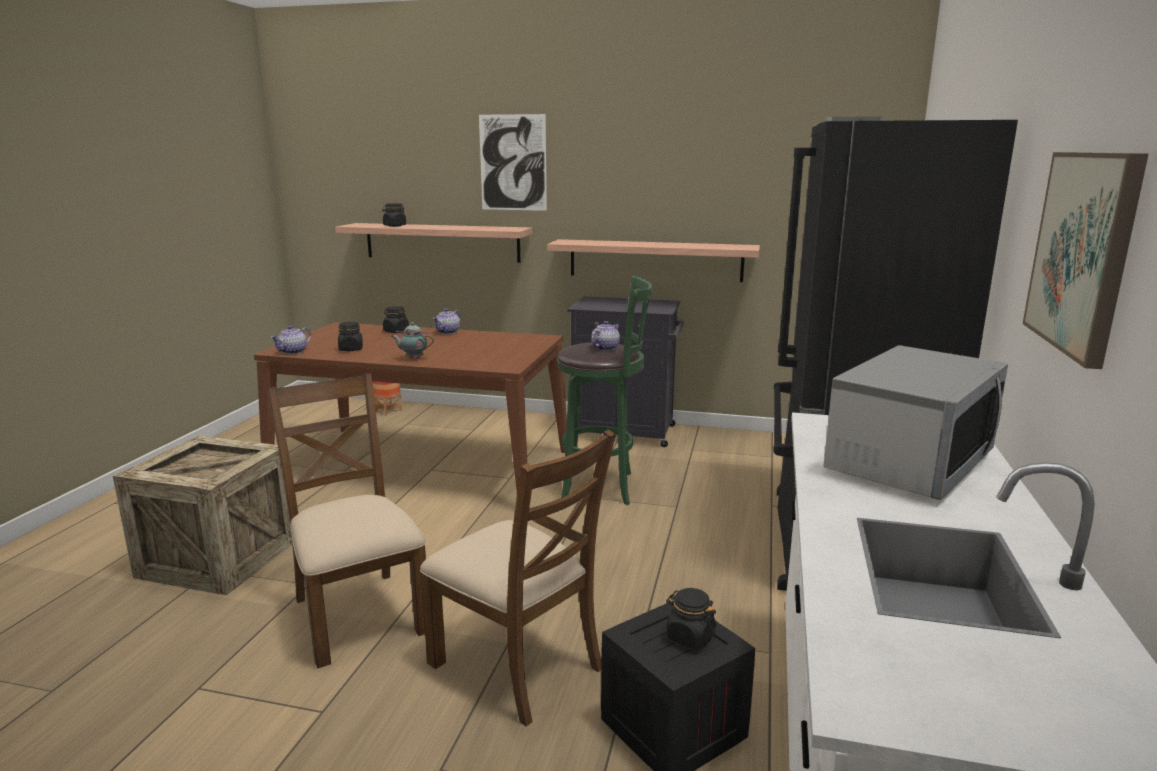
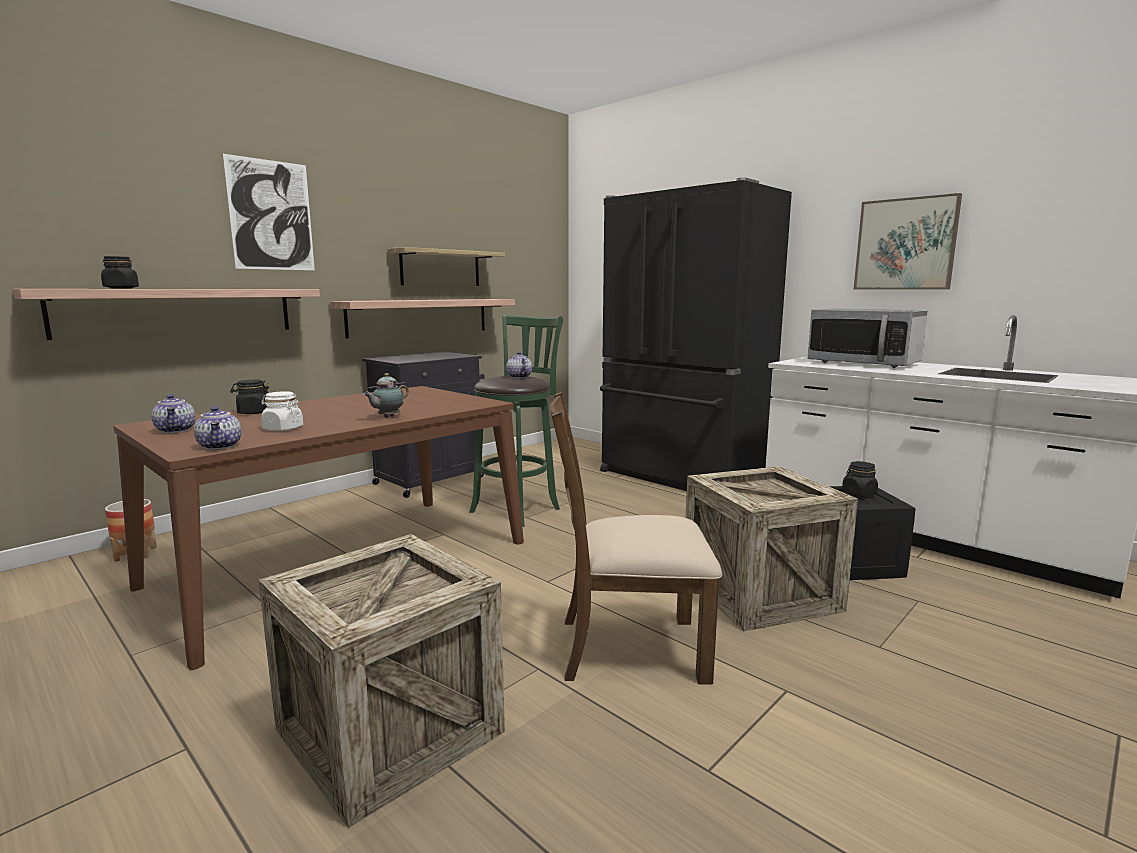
camera: 60 degrees left, 5 degrees down
black jar [338,322,363,351] -> white jar [261,391,303,431]
brown chair [420,429,616,727] -> crate [686,466,858,631]
teapot [433,308,461,334] -> teapot moved to [151,394,195,433]
microwave [823,345,1008,500] -> microwave turned 150 degrees clockwise [807,308,928,368]
none -> shelf [387,247,505,286]

